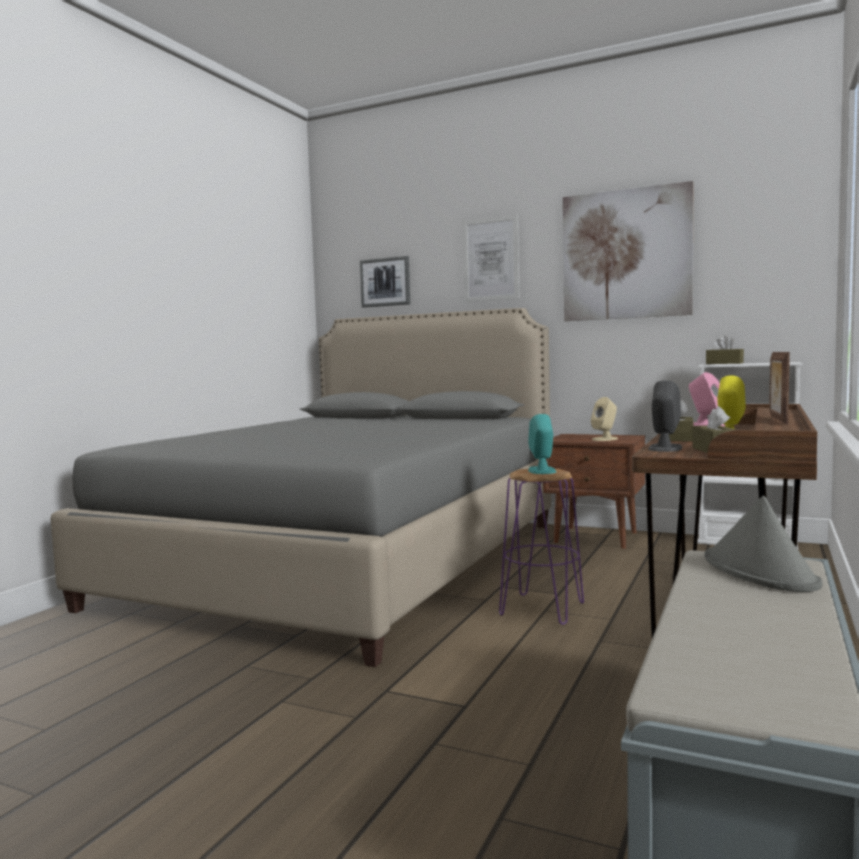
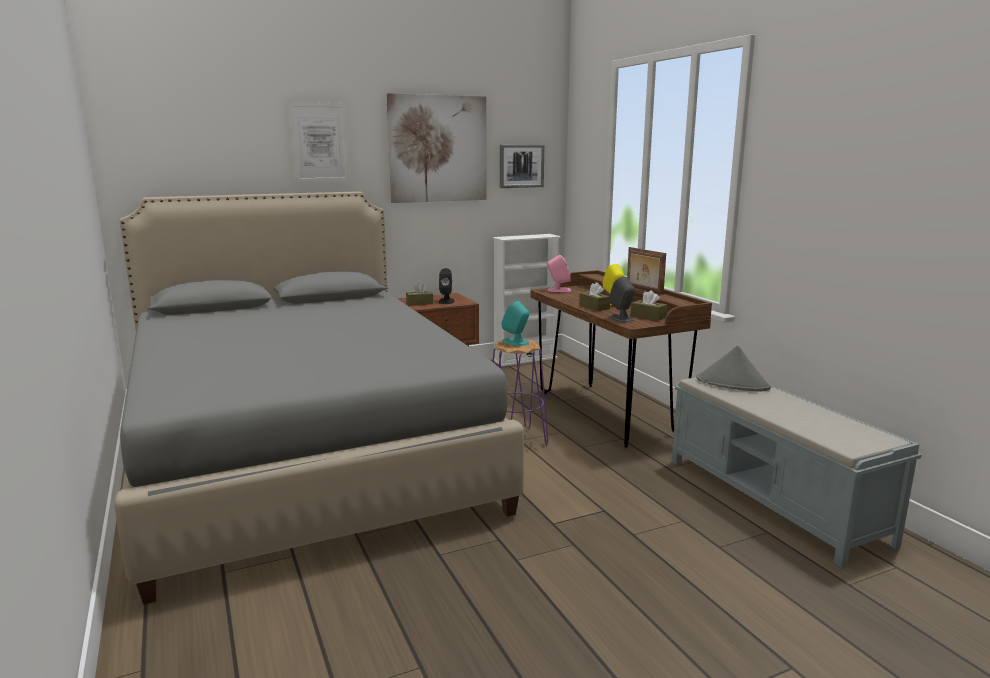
camera: 50 degrees left, 10 degrees up
picture [360,256,410,308] -> picture moved to [500,145,544,188]
beige speaker [591,397,618,441] -> black speaker [439,268,454,304]
brown tissue box [706,336,744,364] -> brown tissue box moved to [406,283,433,306]

